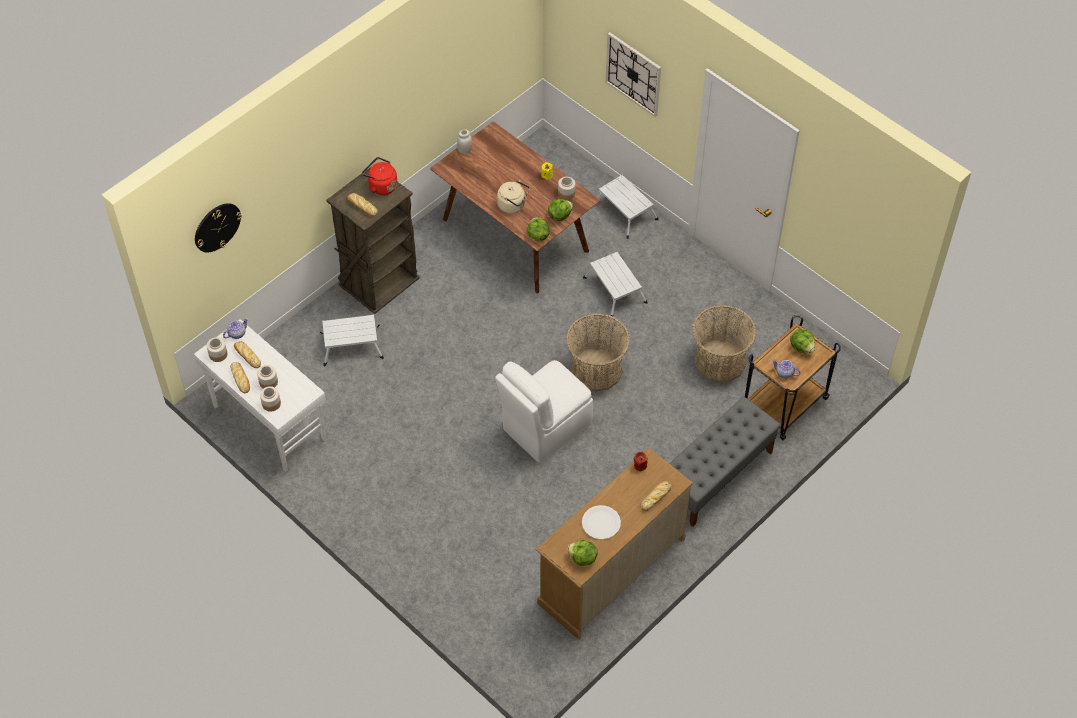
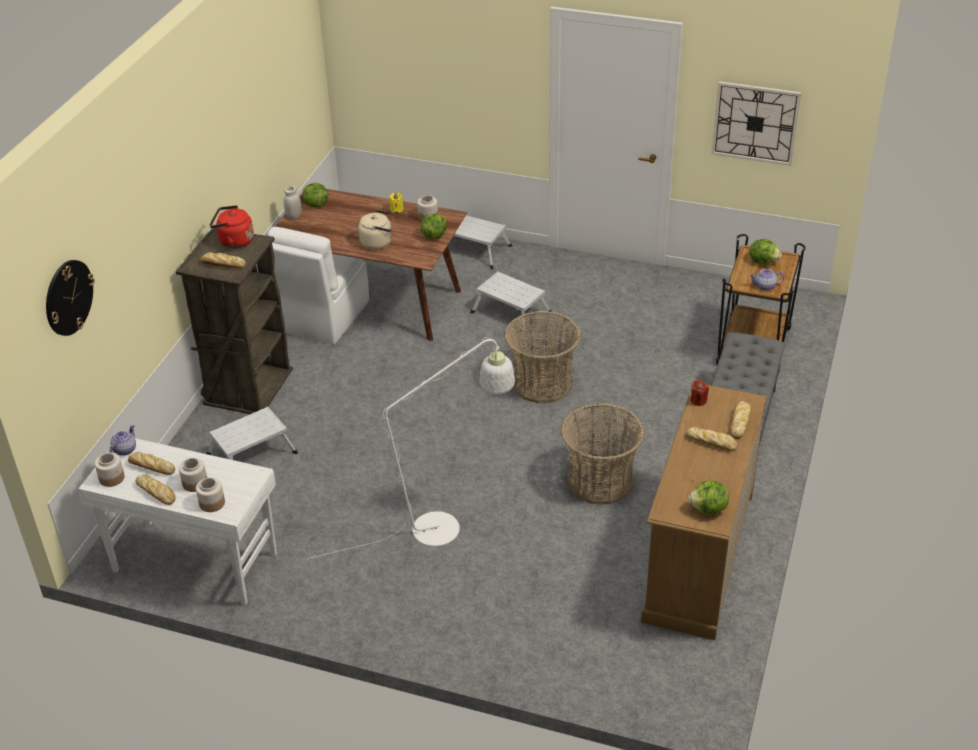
camera: 25 degrees left, 15 degrees down
white chair [495,360,593,463] -> white chair moved to [268,227,369,345]
lettuce [527,217,550,241] -> lettuce moved to [302,183,328,207]
white plate [582,505,621,539] -> none
wall clock [605,32,661,117] -> wall clock moved to [711,81,801,166]
basket [692,305,757,382] -> basket moved to [561,403,645,504]
none -> white floor lamp [308,337,515,559]
none -> bread [686,427,737,451]

